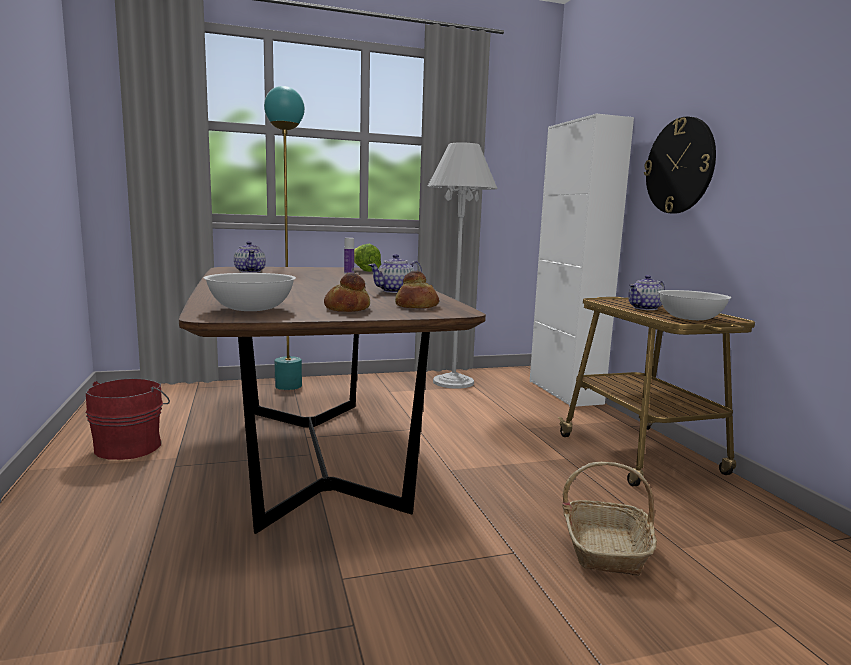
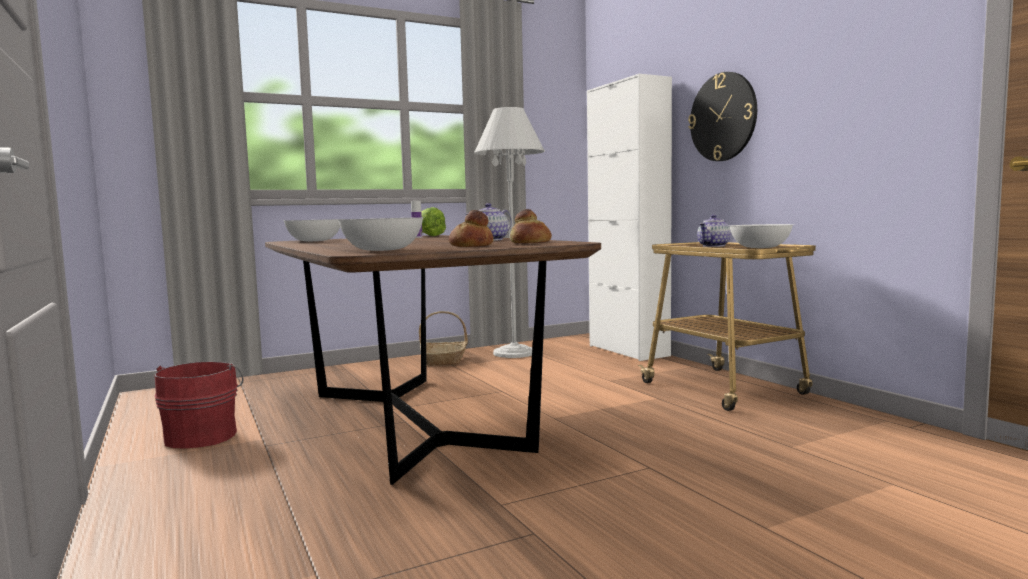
camera: 10 degrees left, 5 degrees down
teapot [234,241,266,273] -> white bowl [284,219,340,241]
turquoise floor lamp [264,86,305,390] -> none
basket [562,462,657,576] -> basket moved to [419,311,468,366]

